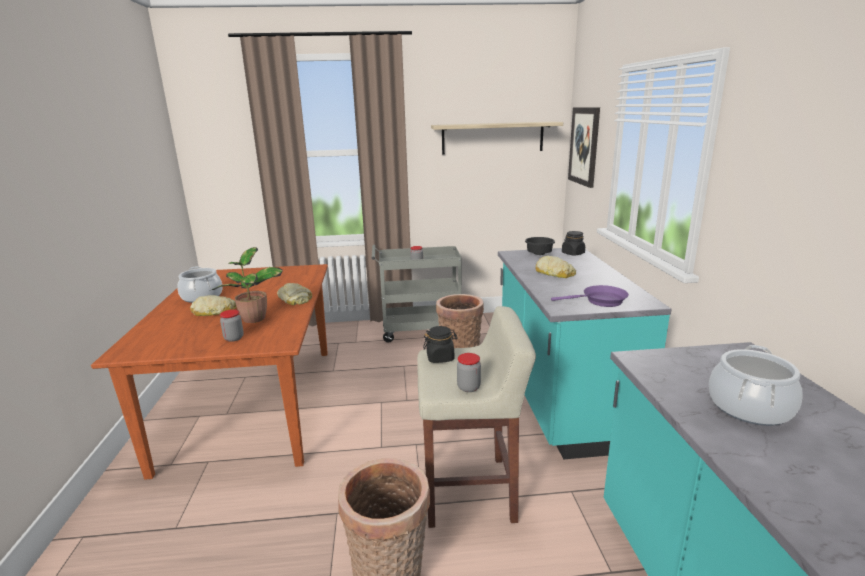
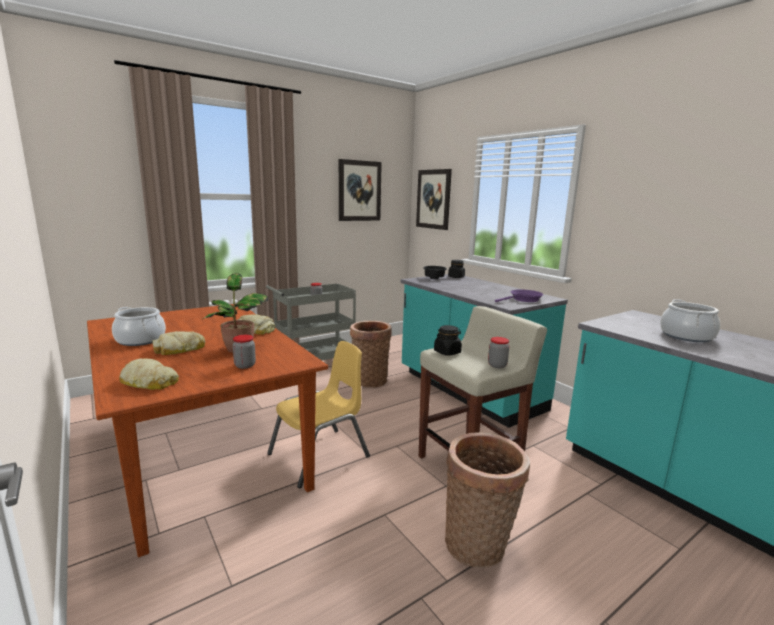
camera: 30 degrees left, 5 degrees down
shelf [431,121,563,154] -> picture [339,159,382,221]
bread [535,256,576,278] -> bread moved to [119,358,179,390]
none -> yellow chair [267,341,370,488]

